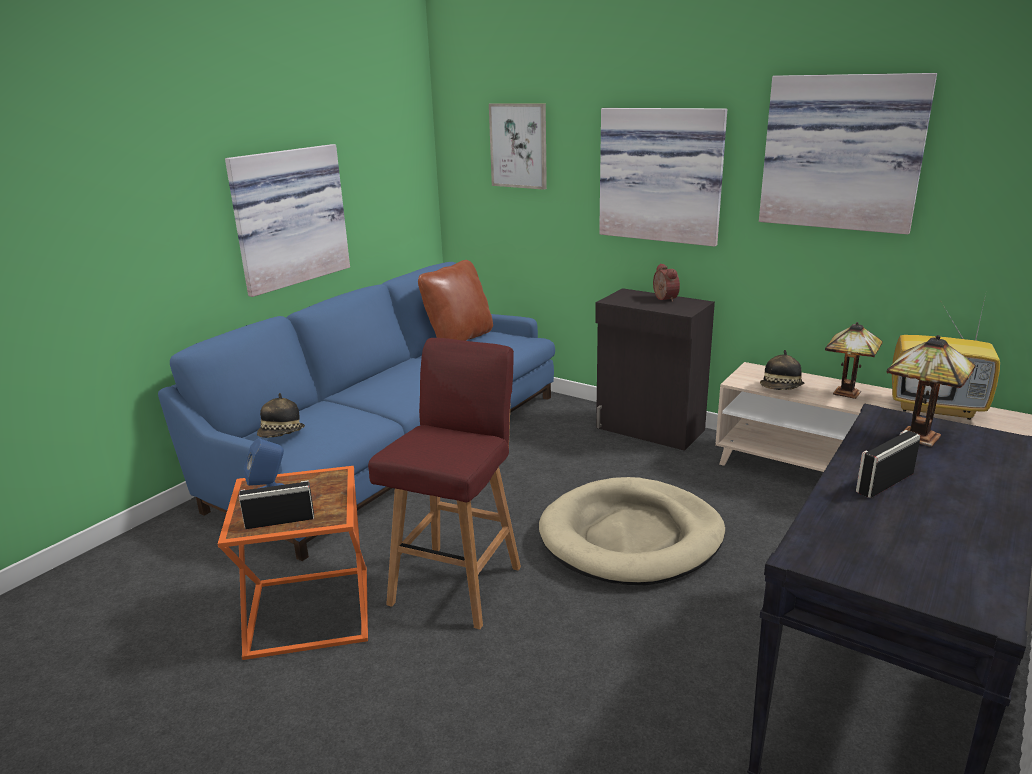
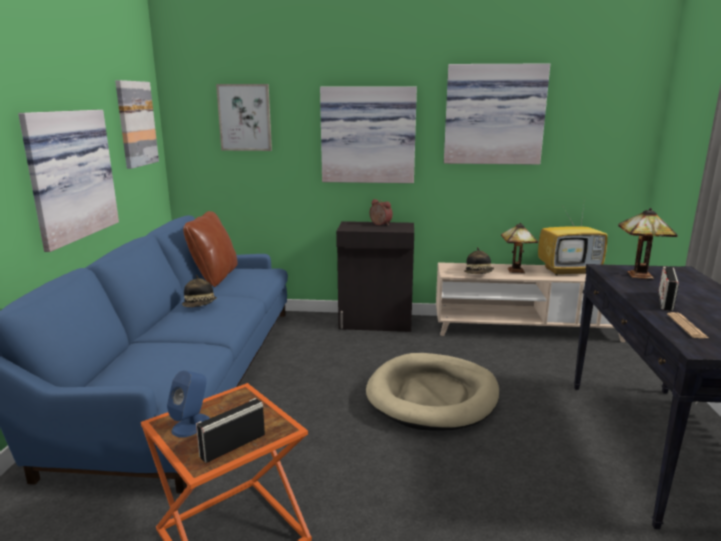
camera: 30 degrees left, 5 degrees down
hat [257,393,305,438] -> hat moved to [182,275,217,307]
red stool [368,338,521,629] -> none
none -> picture [115,80,159,169]
none -> newspaper [667,312,708,338]

